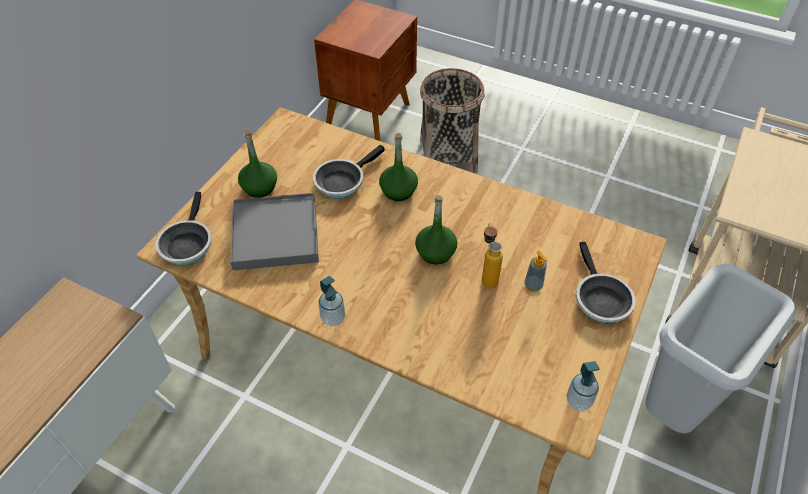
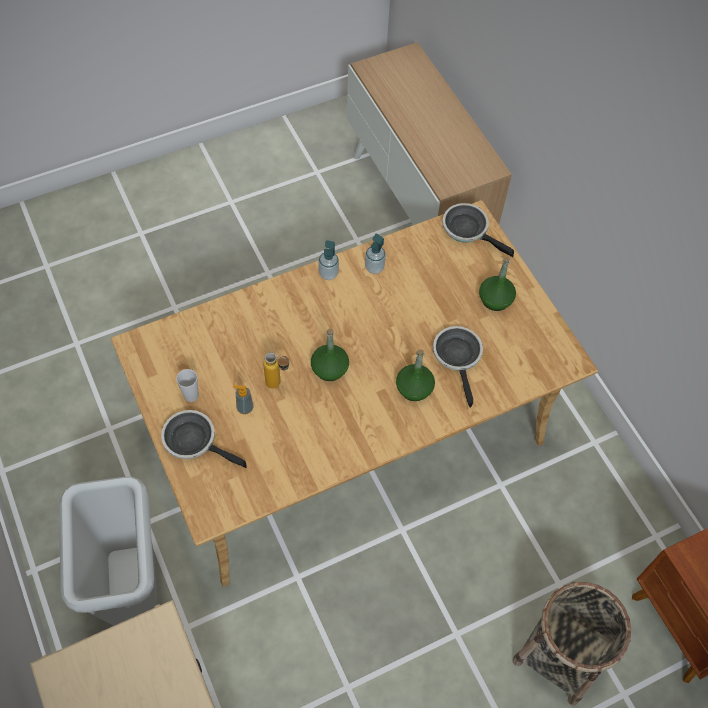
camera: 125 degrees right, 10 degrees up
grey tray [230,193,319,271] -> none
soap dispenser [566,361,600,411] -> soap dispenser moved to [365,234,386,274]
none -> cup [176,369,199,402]

